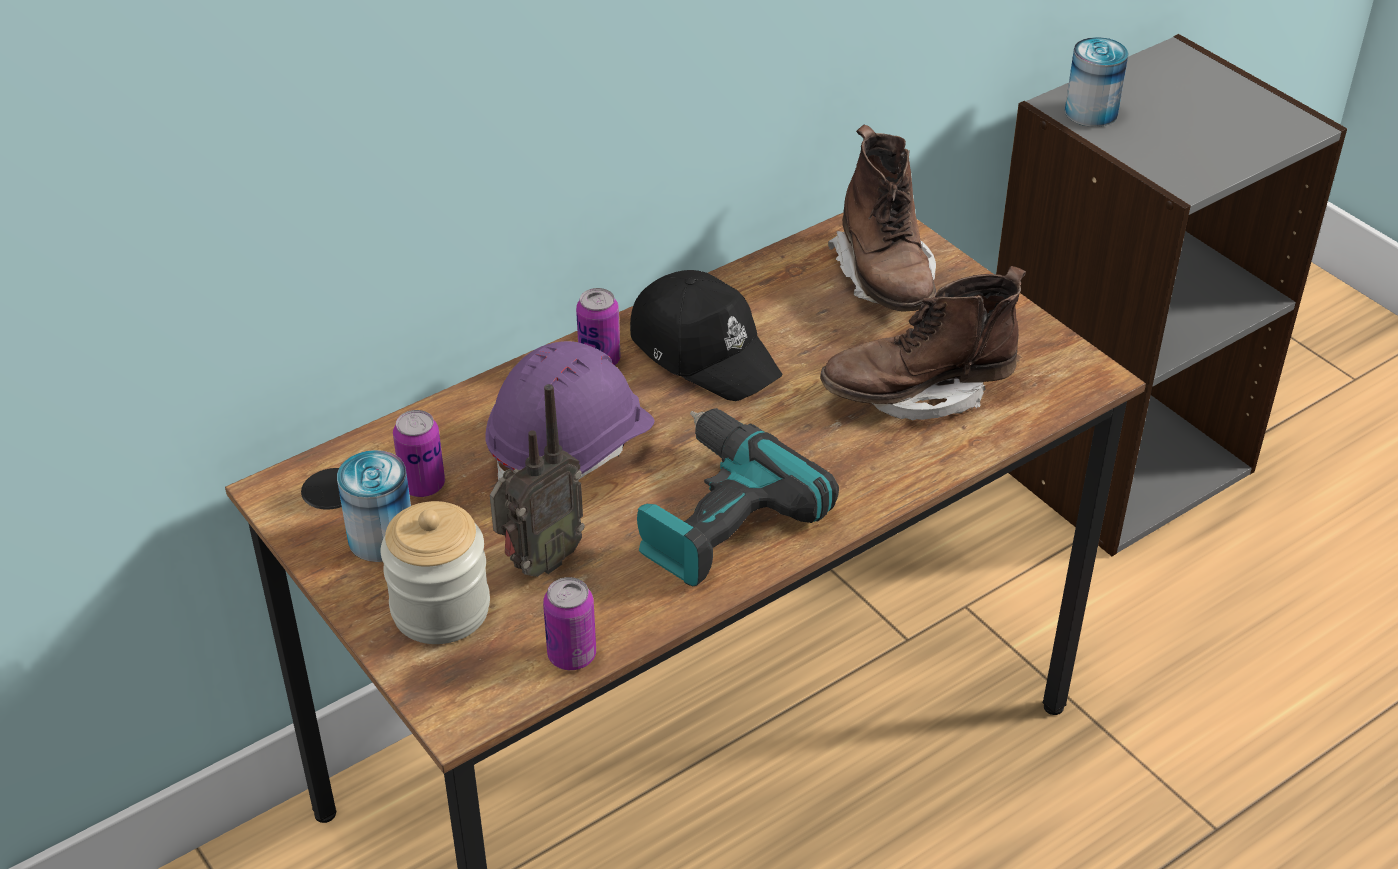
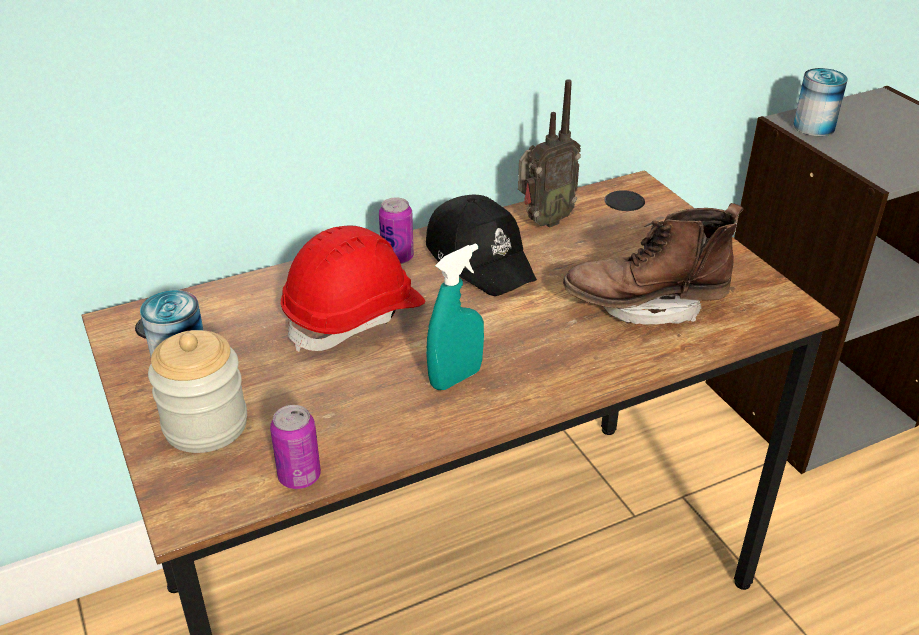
camera: 10 degrees right, 5 degrees down
can [393,410,445,497] -> none
purple hard hat [485,341,654,480] -> red hard hat [281,226,425,352]
radio [490,384,585,577] -> radio moved to [518,79,581,228]
power drill [637,408,839,586] -> turquoise spray bottle [426,243,484,390]
brown boot [828,125,937,312] -> none

